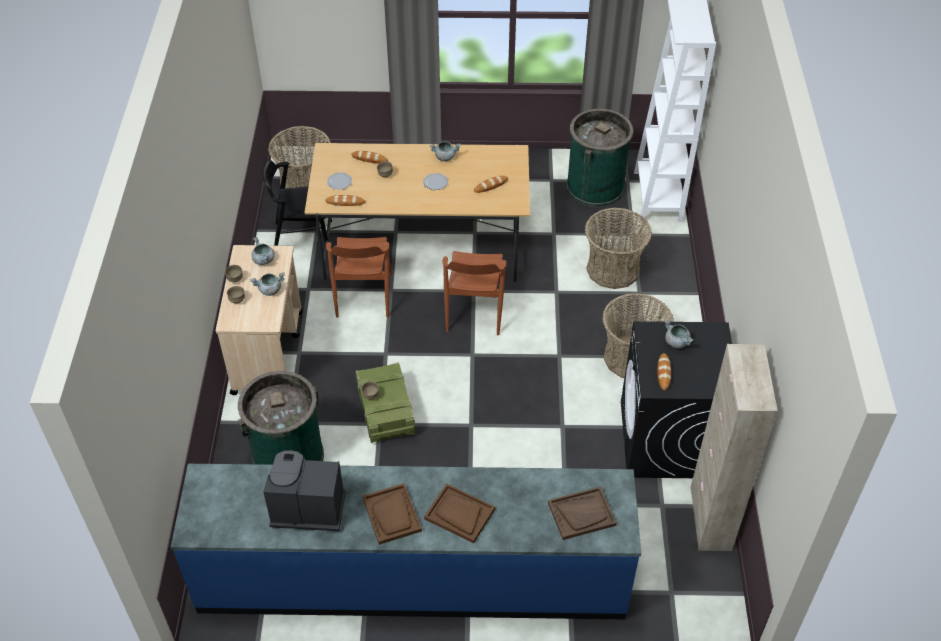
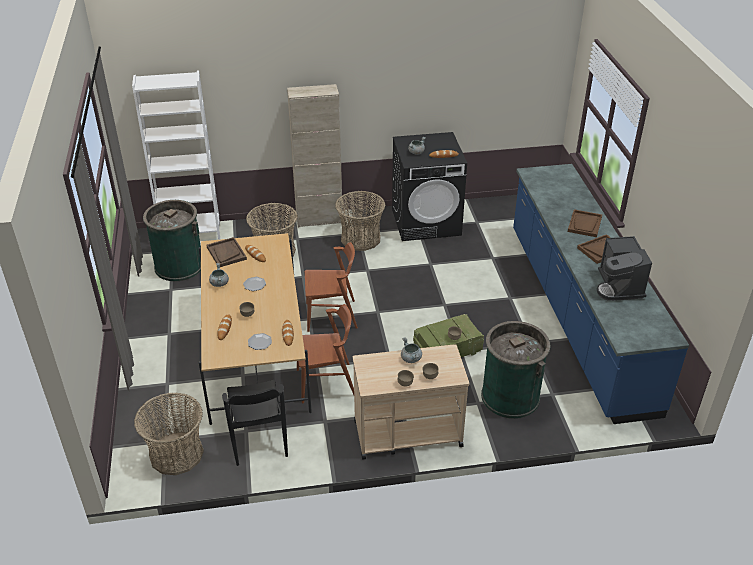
camera: 100 degrees left, 10 degrees down
grey cooking pot [251,237,275,265] -> none
brown tray [548,487,617,540] -> brown tray moved to [207,237,247,267]
beige cabinet [690,344,778,551] -> beige cabinet moved to [287,84,343,228]

